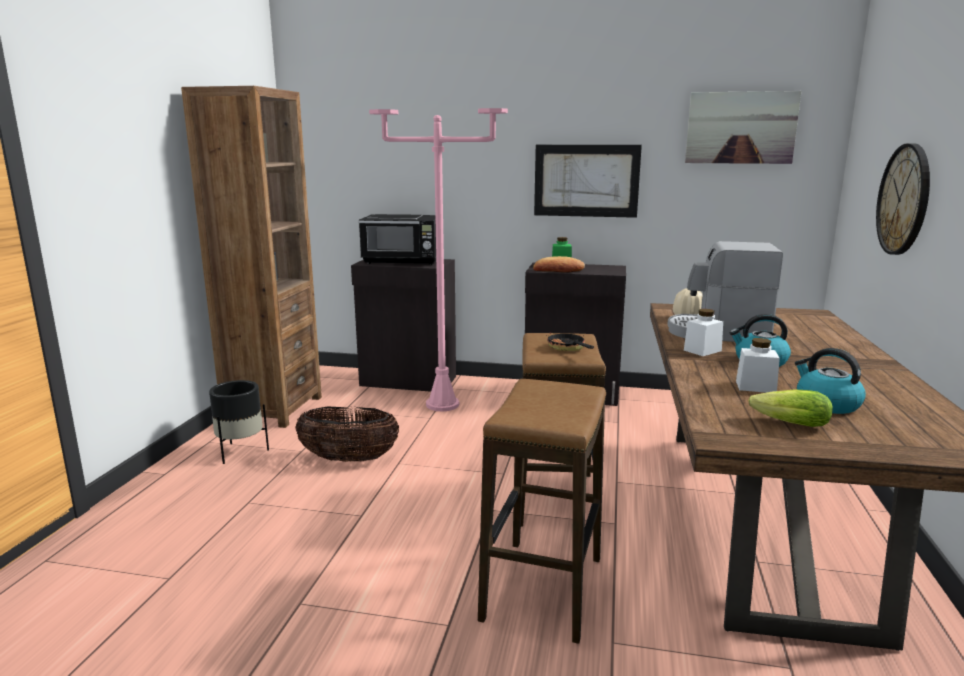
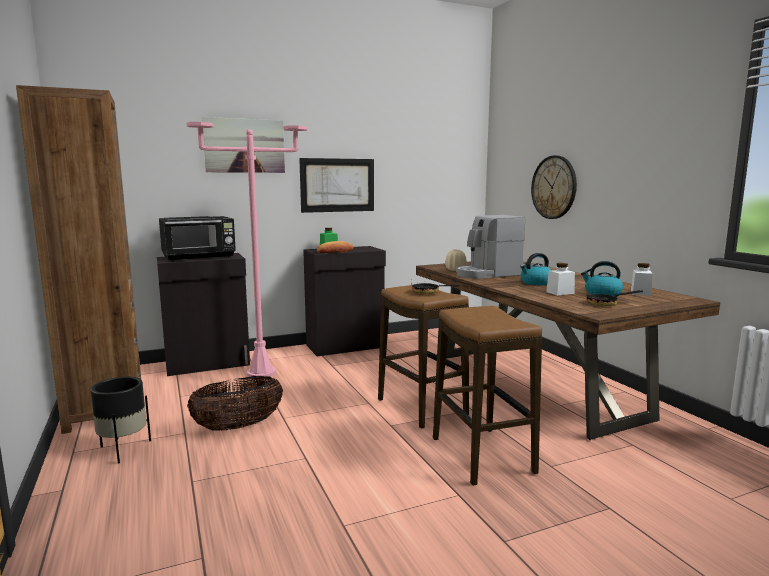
camera: 35 degrees left, 5 degrees down
white jar [684,309,723,356] -> white jar moved to [631,263,653,296]
picture [685,91,801,164] -> picture moved to [202,117,285,173]
lettuce [748,389,833,427] -> frying pan [586,290,643,306]

